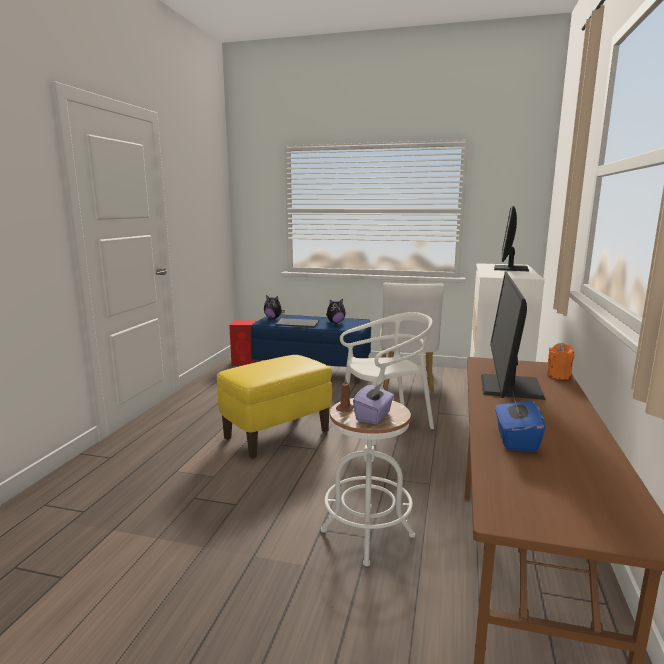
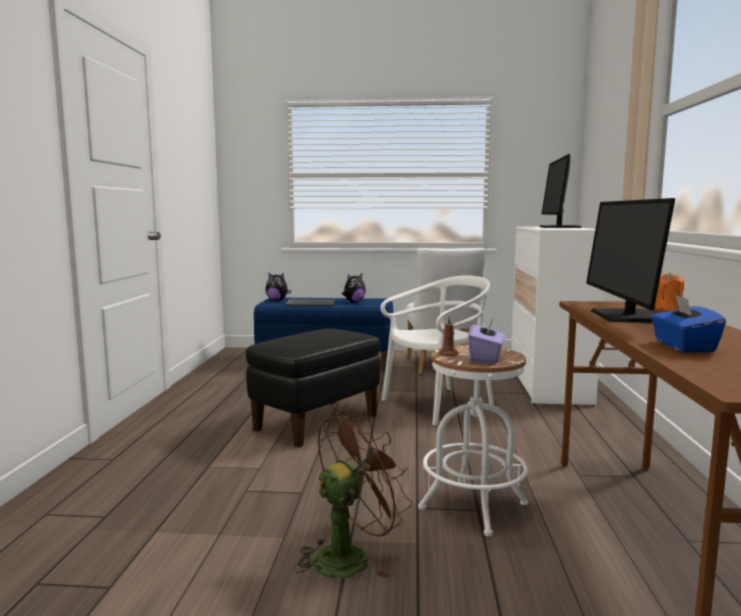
camera: 10 degrees left, 5 degrees down
yellow ottoman [217,355,332,459] -> black ottoman [246,329,380,447]
red speaker [229,320,257,366] -> none
none -> brown fan [293,411,412,579]

